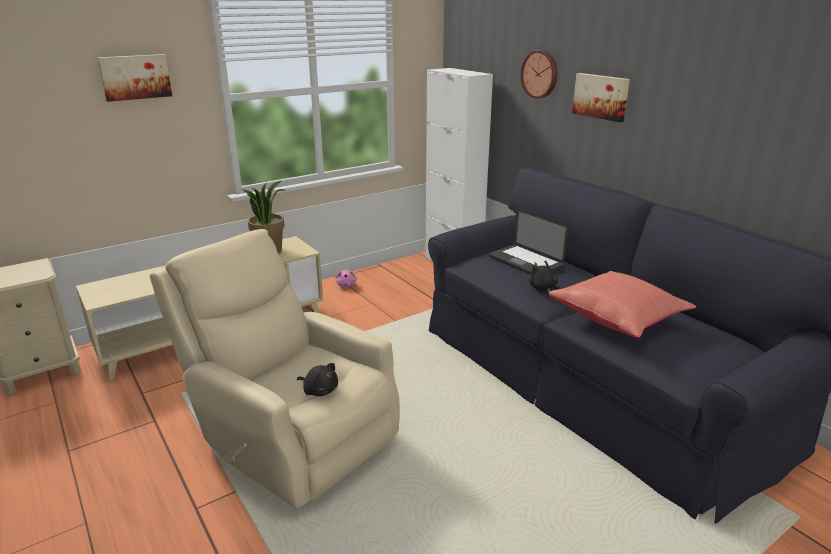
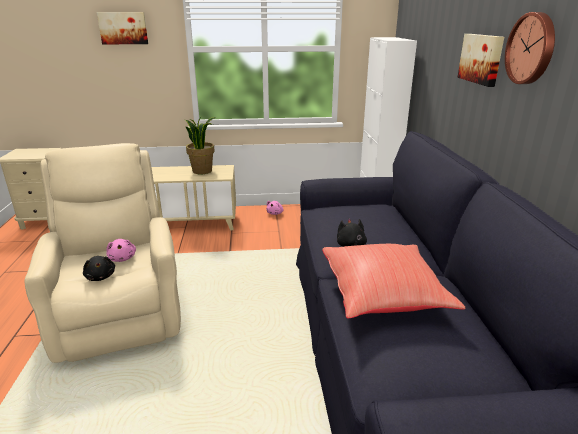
camera: 30 degrees right, 0 degrees up
laptop [489,209,568,274] -> none
wall clock [520,50,558,98] -> wall clock moved to [505,12,555,84]
none -> pink plush toy [107,239,136,262]

